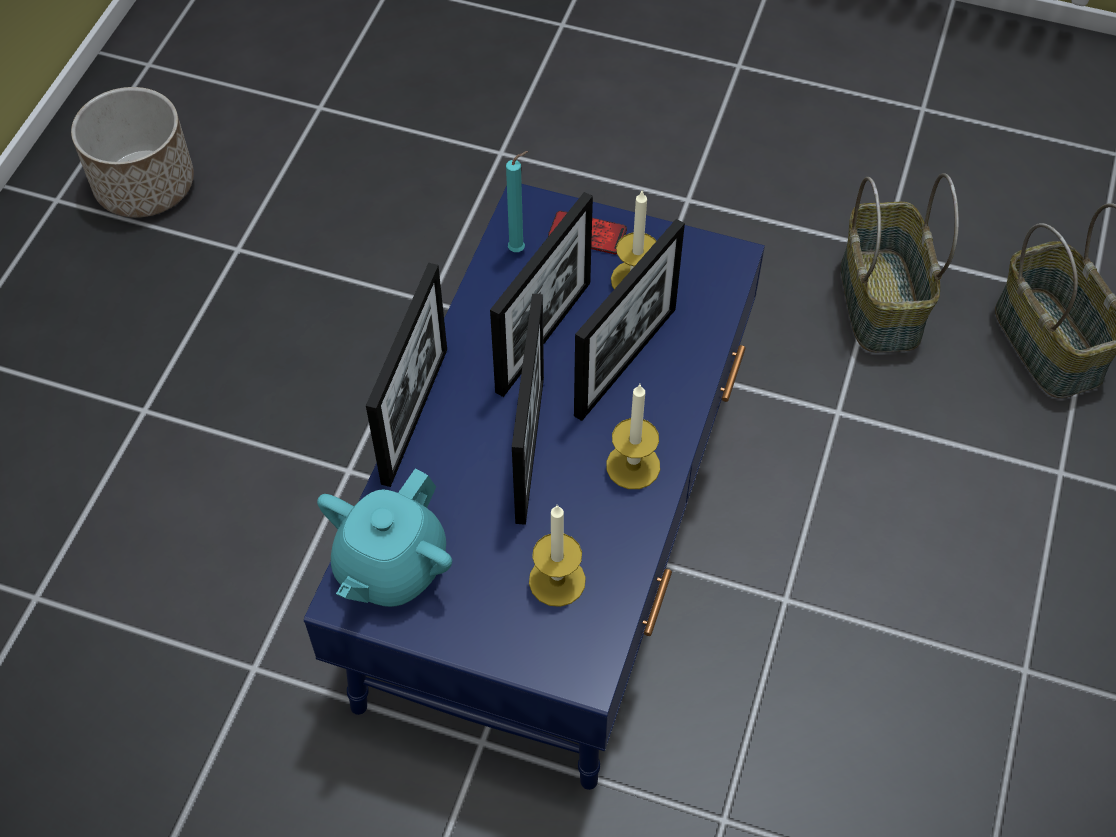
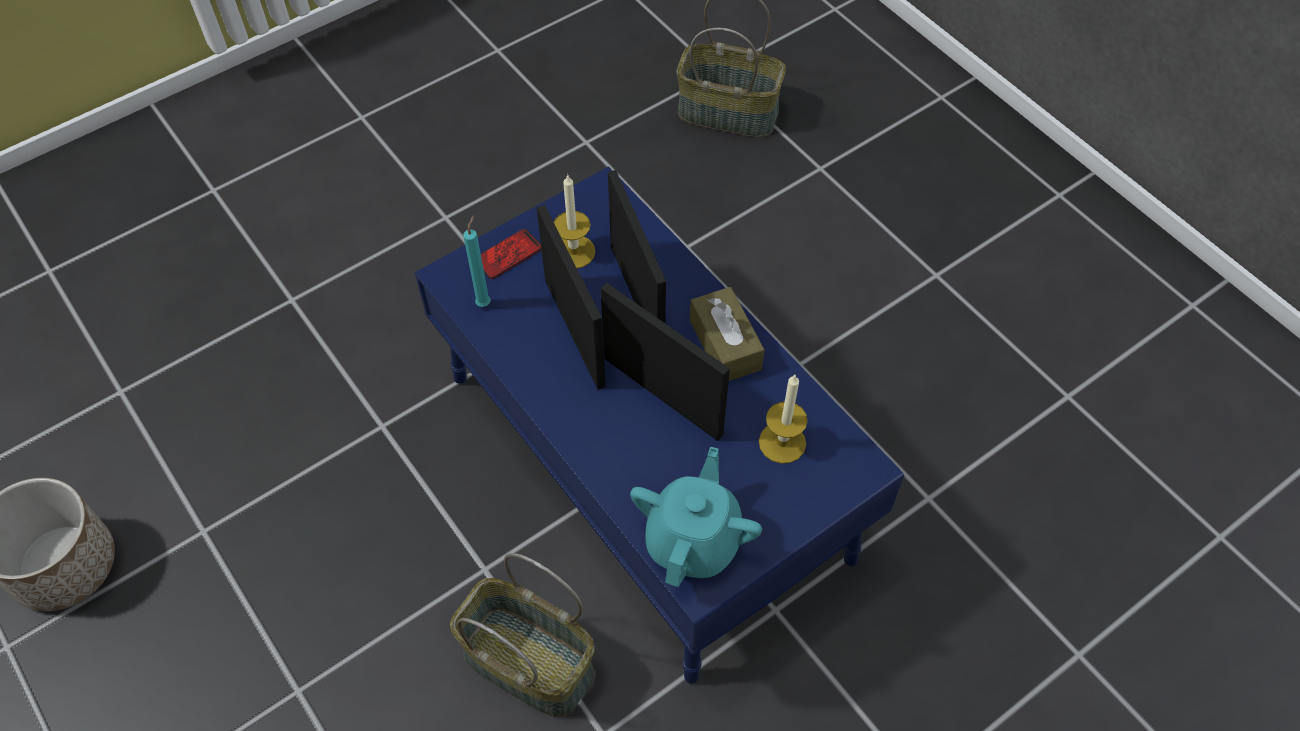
camera: 55 degrees left, 0 degrees up
turquoise teapot [317,468,452,607] -> turquoise teapot turned 135 degrees counterclockwise [630,447,762,587]
picture frame [366,263,447,487] -> none
candle [606,384,660,489] -> brown tissue box [690,287,765,381]
basket [841,173,959,353] -> basket moved to [450,553,595,717]

